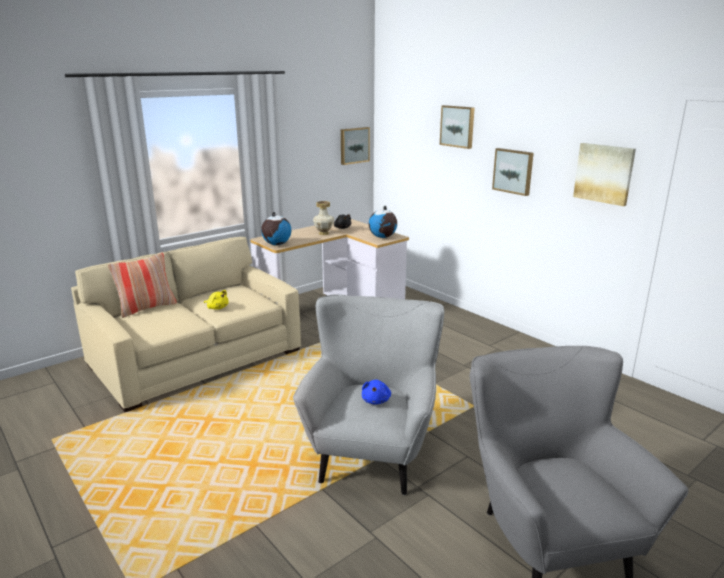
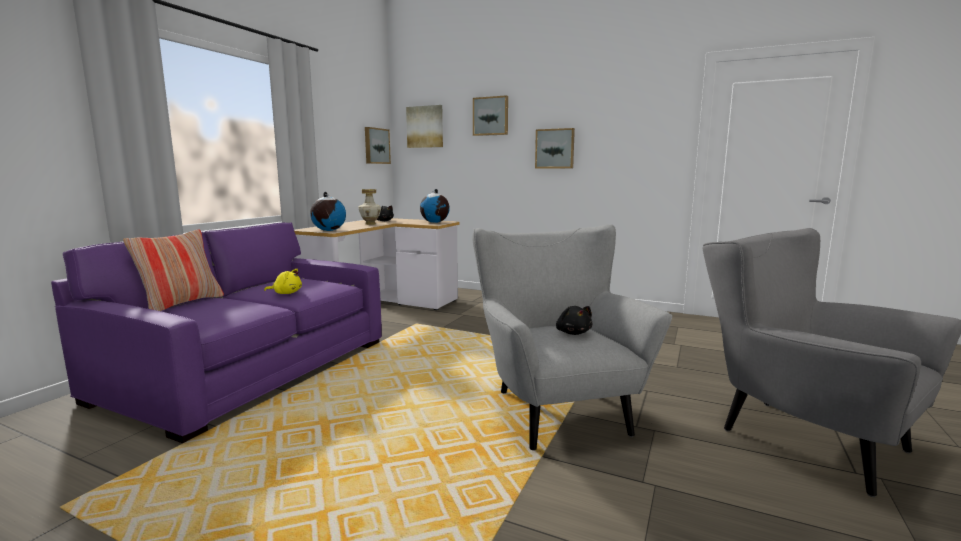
camera: 25 degrees left, 10 degrees down
beige sofa [71,237,301,412] -> purple sofa [51,223,382,443]
blue plush toy [362,380,391,404] -> black plush toy [556,306,592,335]
picture [573,143,636,206] -> picture moved to [406,105,443,148]

